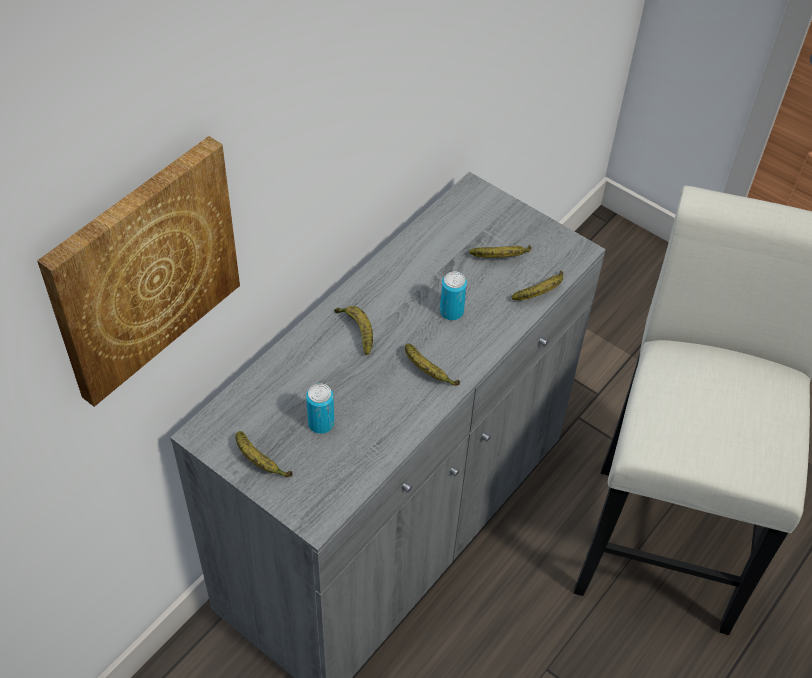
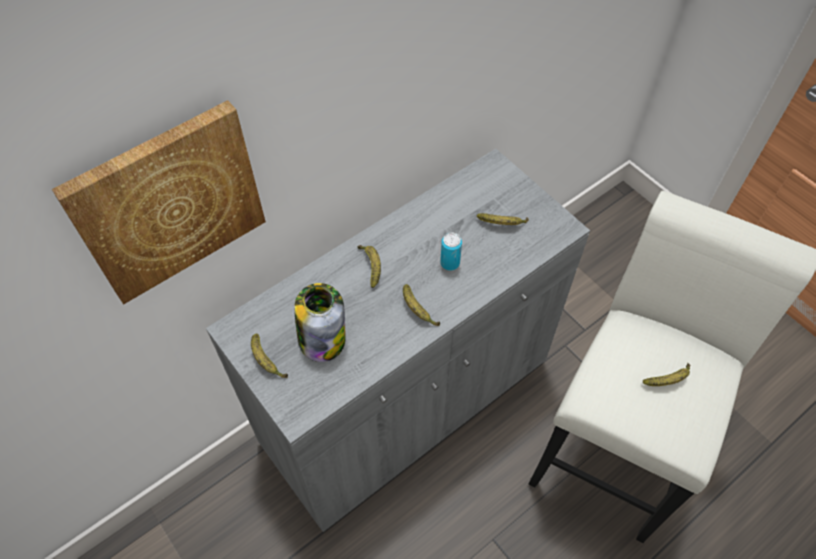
camera: 15 degrees right, 5 degrees up
can [306,383,334,434] -> jar [294,283,345,362]
banana [511,270,563,300] -> banana moved to [642,363,690,386]

